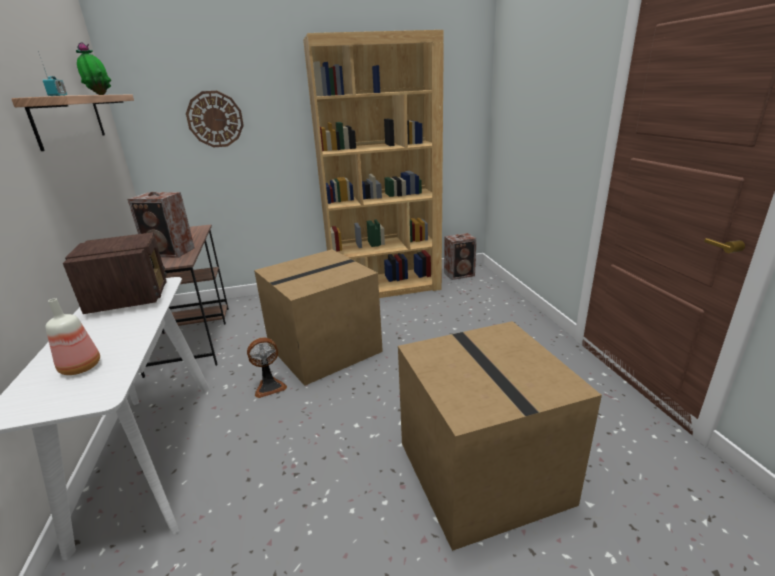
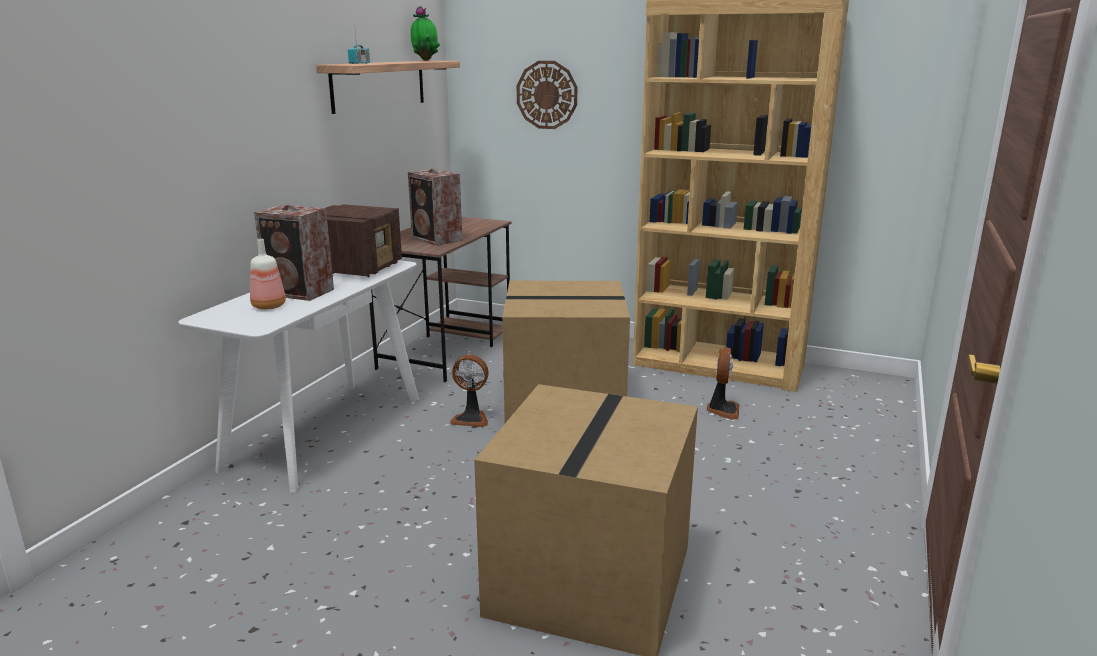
camera: 35 degrees right, 5 degrees down
speaker [444,233,477,280] -> speaker moved to [254,205,334,301]
none -> fan [707,347,739,420]

